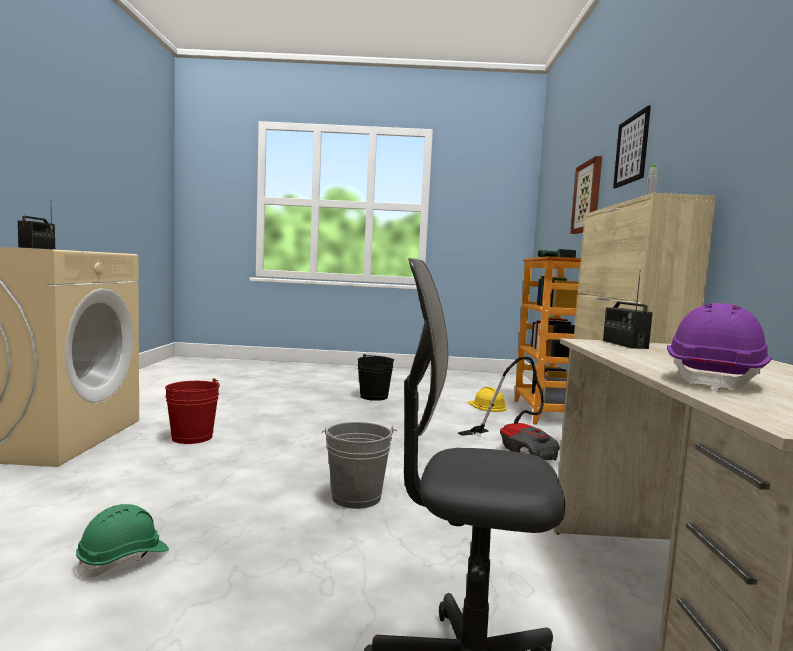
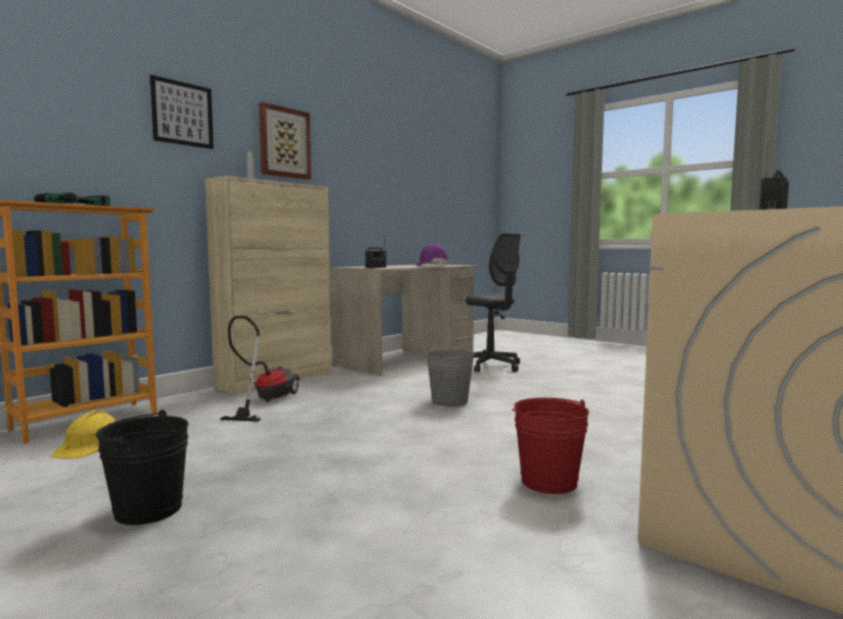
camera: 140 degrees left, 0 degrees up
green hard hat [76,504,169,579] -> none
picture [570,156,602,234] -> picture moved to [259,102,311,180]

